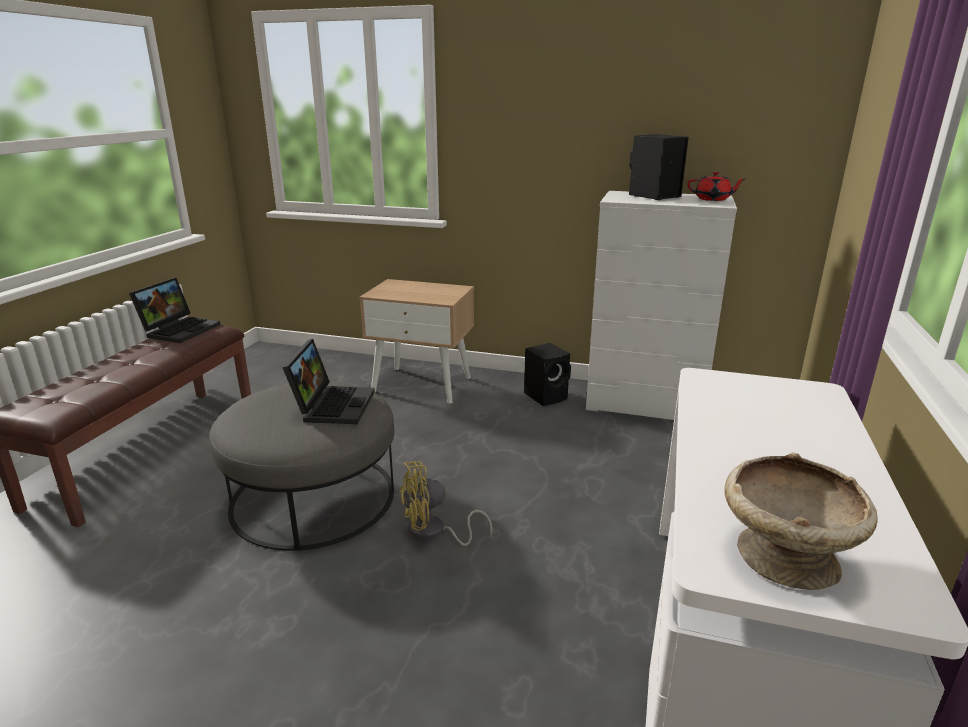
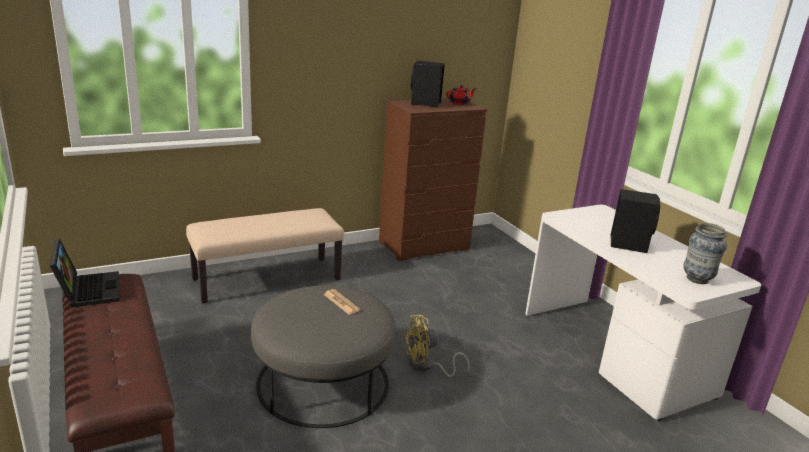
camera: 45 degrees left, 0 degrees up
laptop [282,339,375,424] -> newspaper [323,289,361,314]
beige nightstand [359,279,474,403] -> beige bench [186,208,344,303]
yellow fan [399,461,492,546] -> yellow fan turned 45 degrees clockwise [403,315,470,377]
black speaker [524,343,571,406] -> black speaker moved to [610,189,660,253]
white dresser [586,191,737,420] -> brown dresser [379,98,487,261]
beige bowl [724,452,878,590] -> vase [683,223,727,284]

